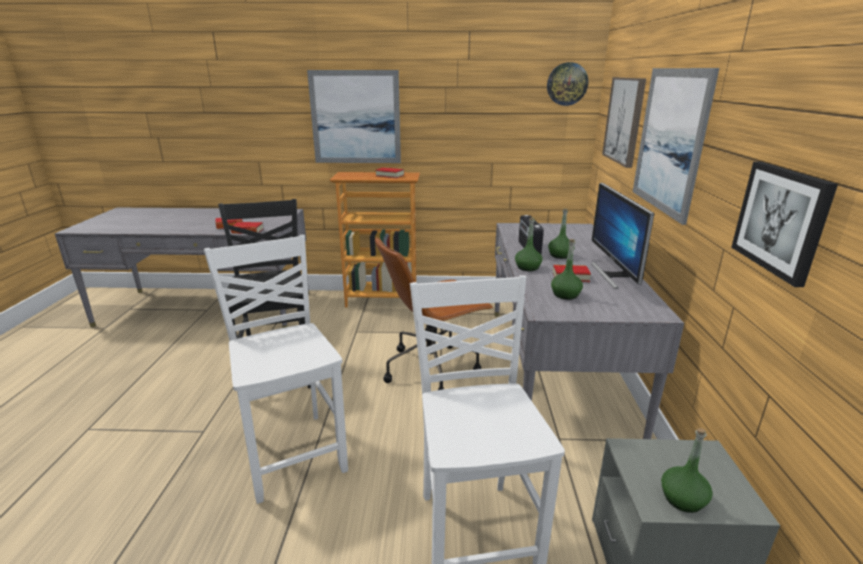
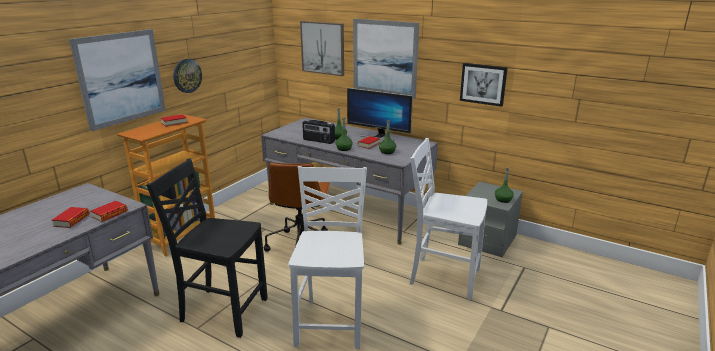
camera: 60 degrees left, 0 degrees up
white chair [204,235,348,504] -> white chair turned 90 degrees clockwise [288,166,367,349]
wall clock [547,62,588,106] -> wall clock moved to [173,59,202,93]

